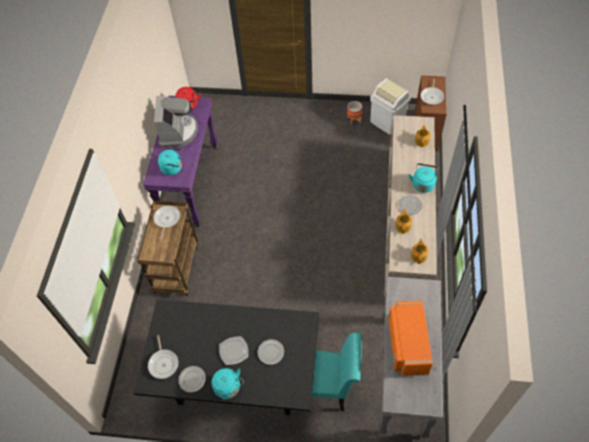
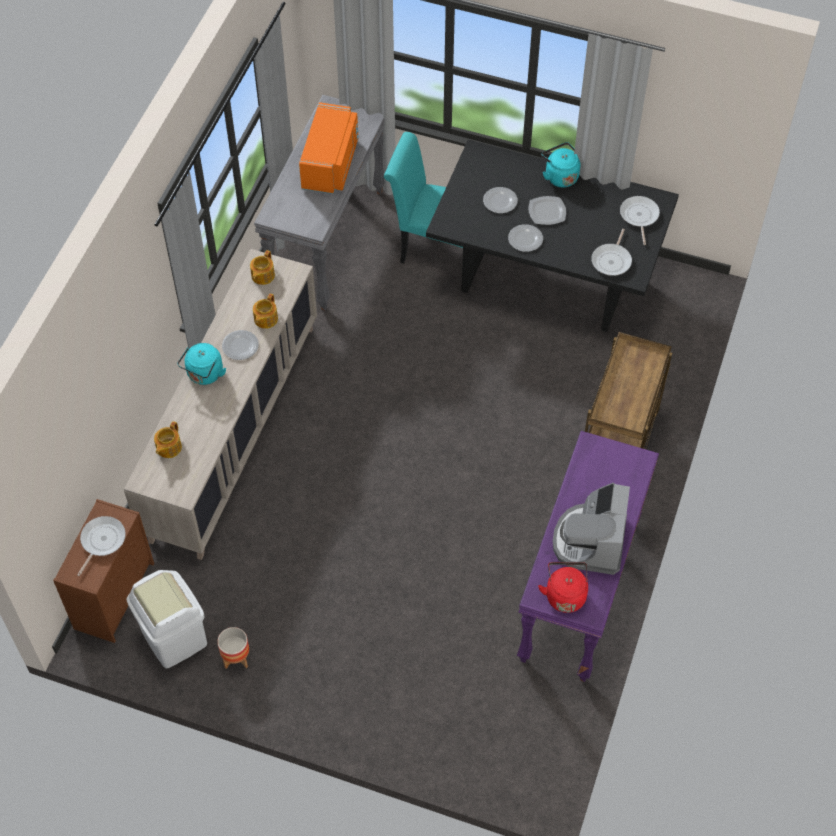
camera: 170 degrees left, 0 degrees up
frying pan [154,205,180,241] -> frying pan moved to [591,229,632,276]
turquoise kettle [158,147,182,175] -> none
plate [178,366,206,392] -> plate moved to [508,224,543,252]

